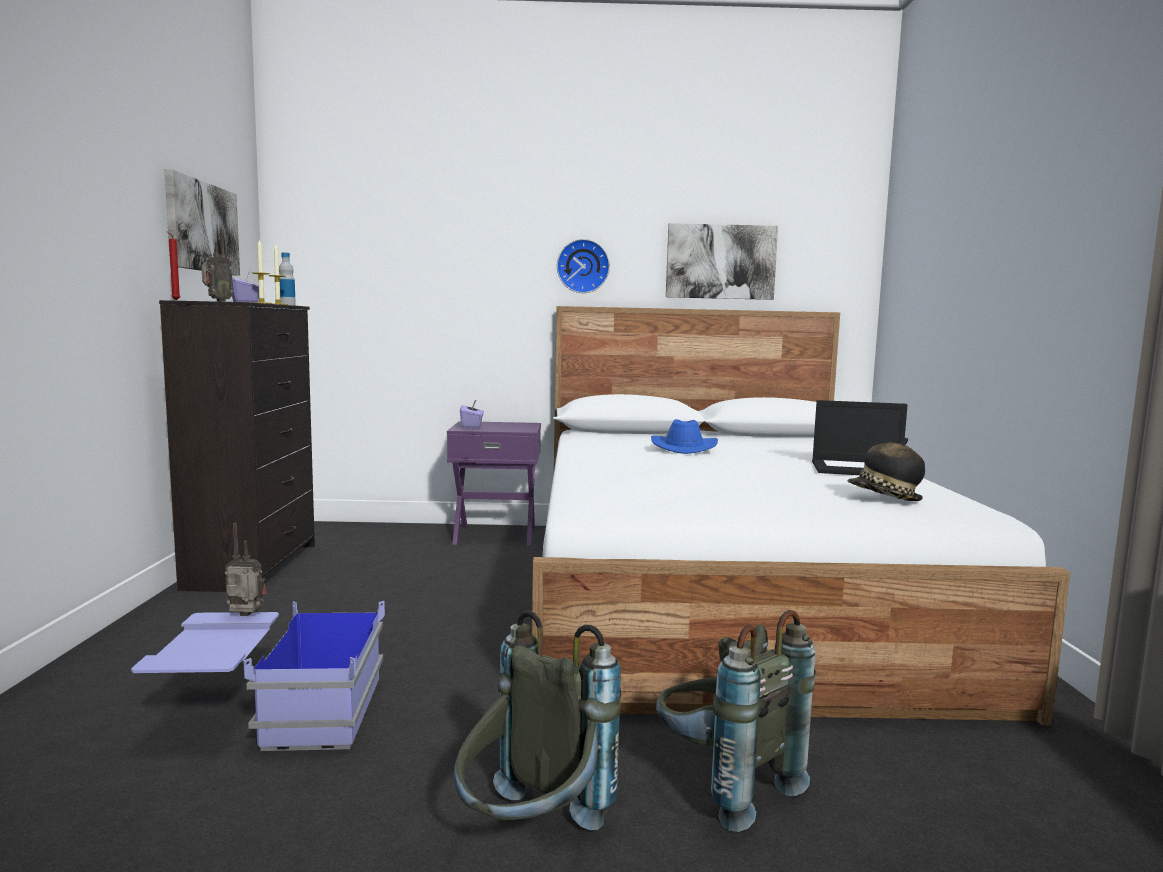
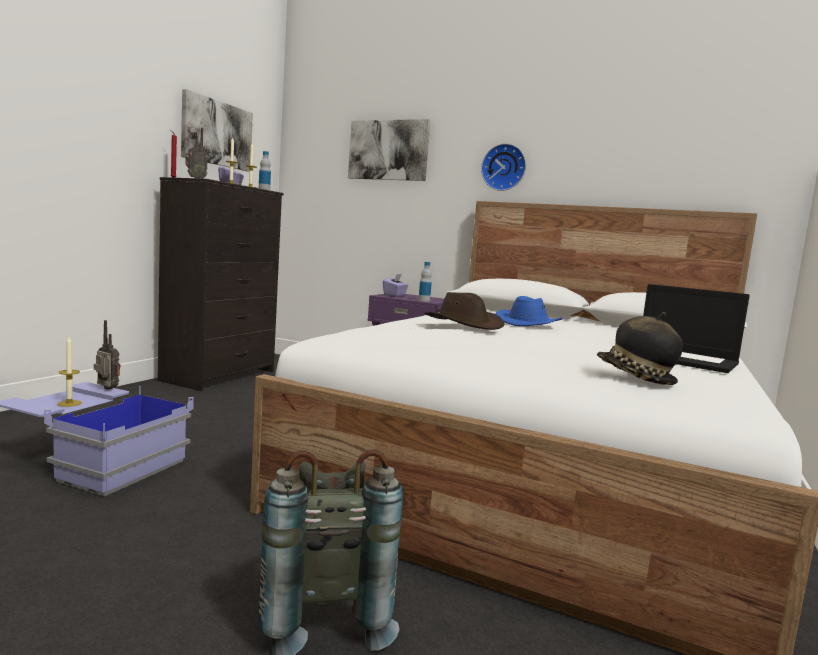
camera: 25 degrees right, 0 degrees up
grey backpack [454,610,621,830] -> none
picture [666,223,778,300] -> picture moved to [348,119,431,181]
none -> candle [57,337,82,407]
none -> bottle [418,262,432,302]
none -> brown hat [424,292,505,330]

